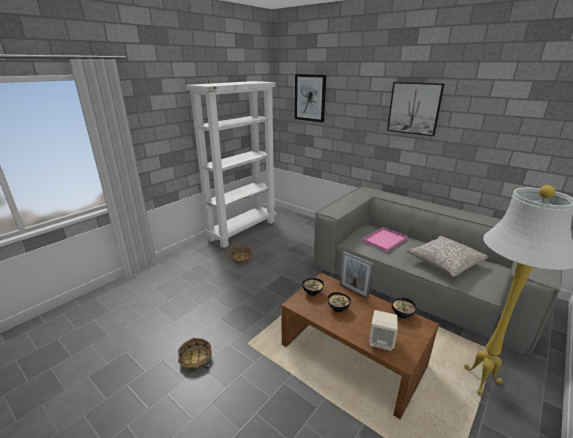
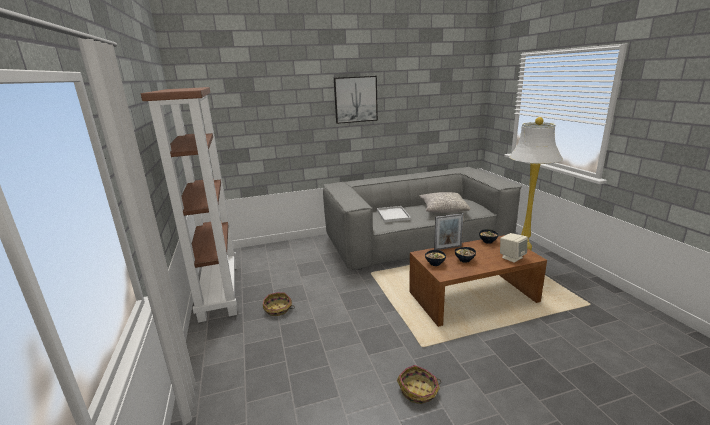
camera: 55 degrees left, 5 degrees down
white bookcase [185,81,276,248] -> brown bookcase [141,87,237,323]
picture [295,74,326,122] -> none
pink tray [362,227,408,252] -> white tray [377,206,411,222]

